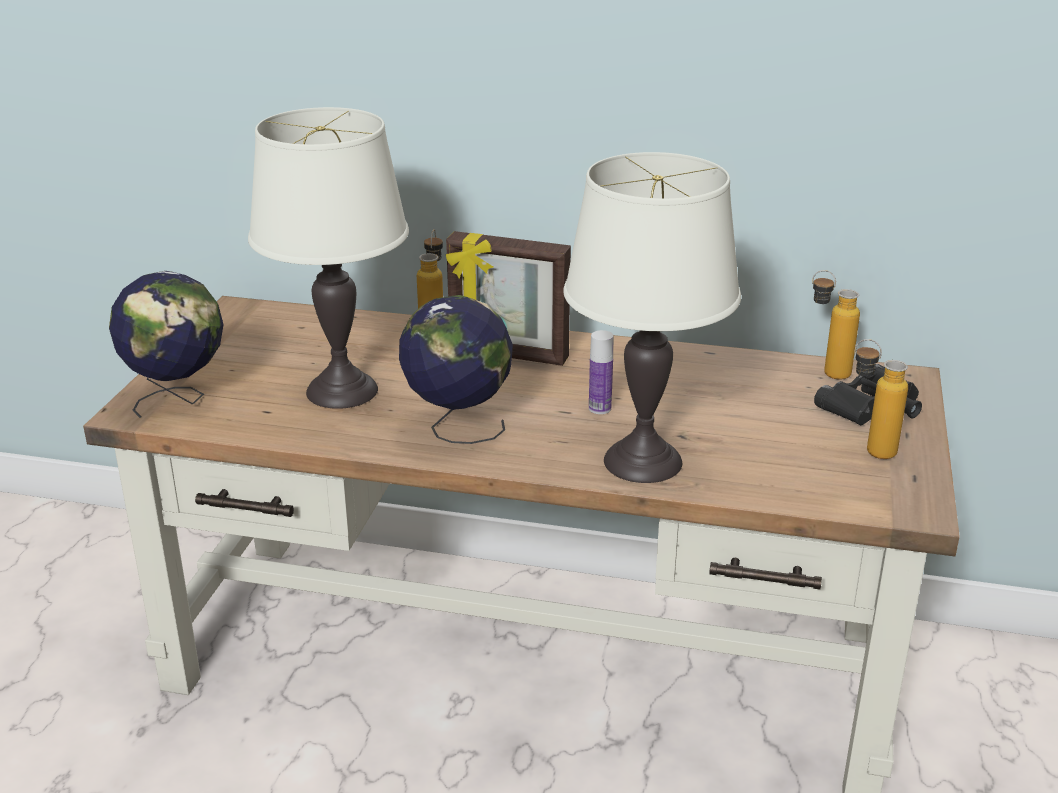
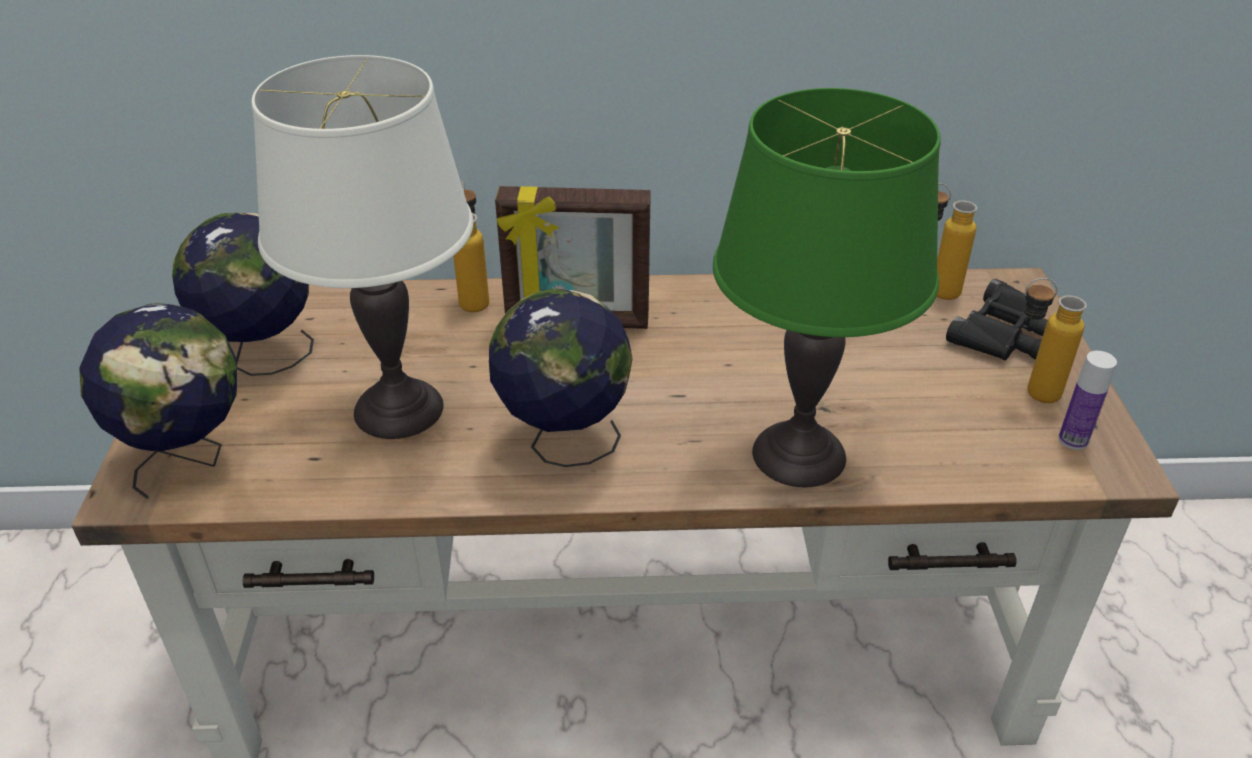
camera: 15 degrees left, 10 degrees up
white table lamp [563,152,741,483] -> green table lamp [713,88,941,487]
bottle [589,330,613,414] -> bottle moved to [1059,351,1117,450]
none -> globe [172,213,314,376]

